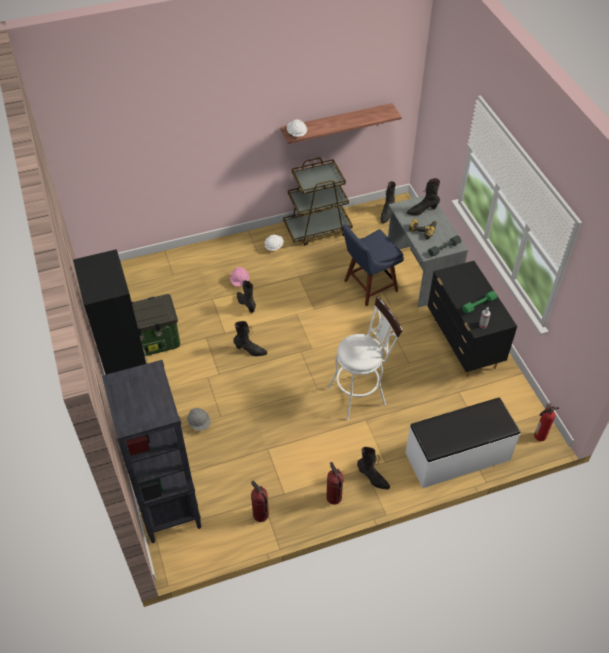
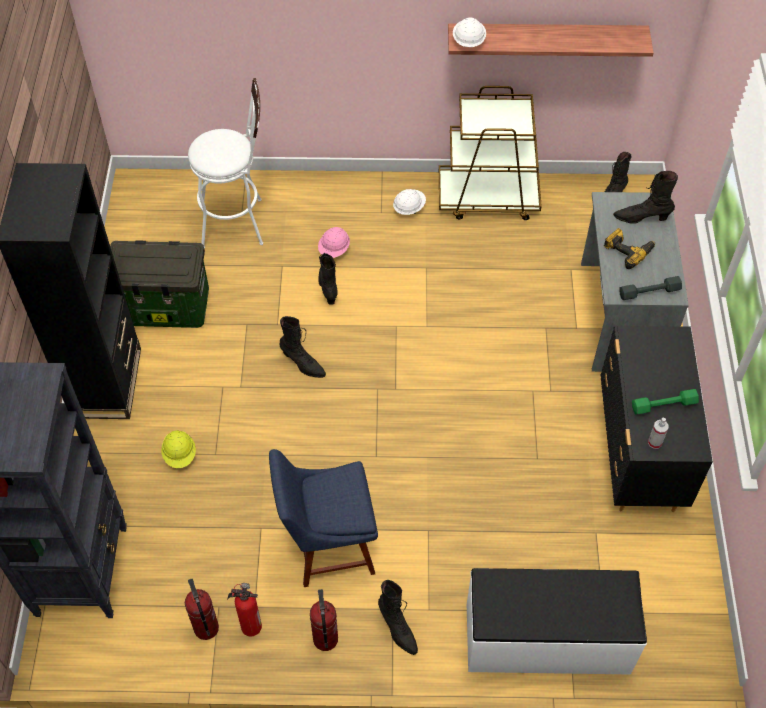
camera: 20 degrees right, 5 degrees up
grey hard hat [187,408,211,431] -> yellow hard hat [161,430,196,468]
white stool [328,296,402,420] -> white stool moved to [188,78,263,249]
blue chair [342,224,404,306] -> blue chair moved to [269,449,378,587]
fire extinguisher [534,403,559,441] -> fire extinguisher moved to [227,583,262,636]

